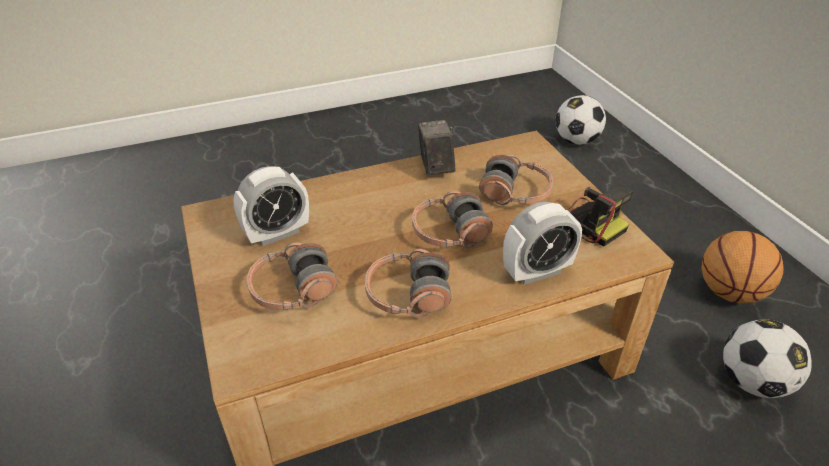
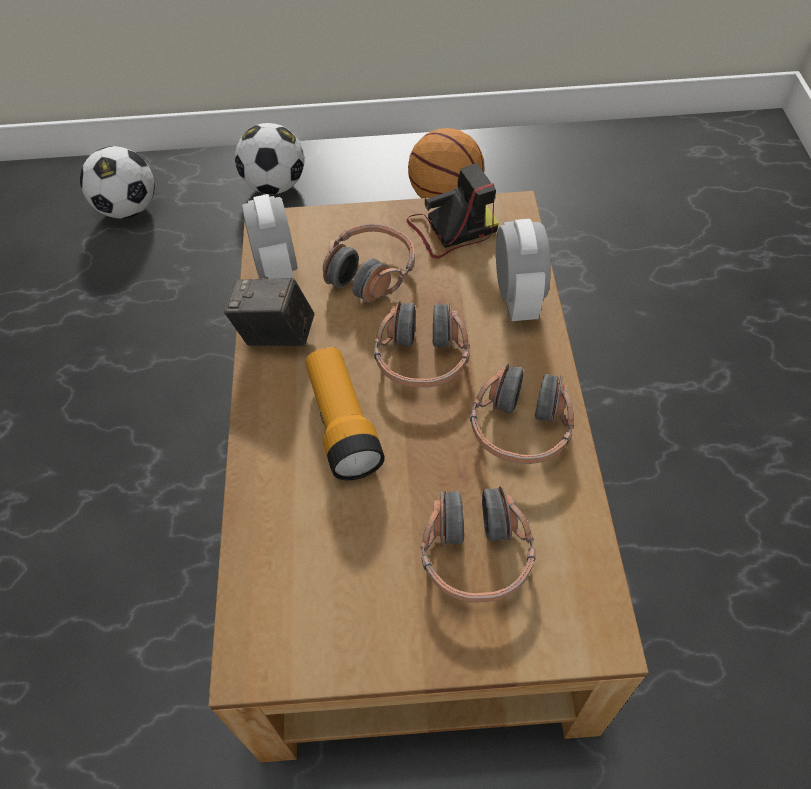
camera: 70 degrees left, 15 degrees up
alarm clock [233,166,309,246] -> alarm clock moved to [242,194,297,279]
football [723,319,812,398] -> football moved to [235,123,305,194]
none -> flashlight [306,347,385,480]

